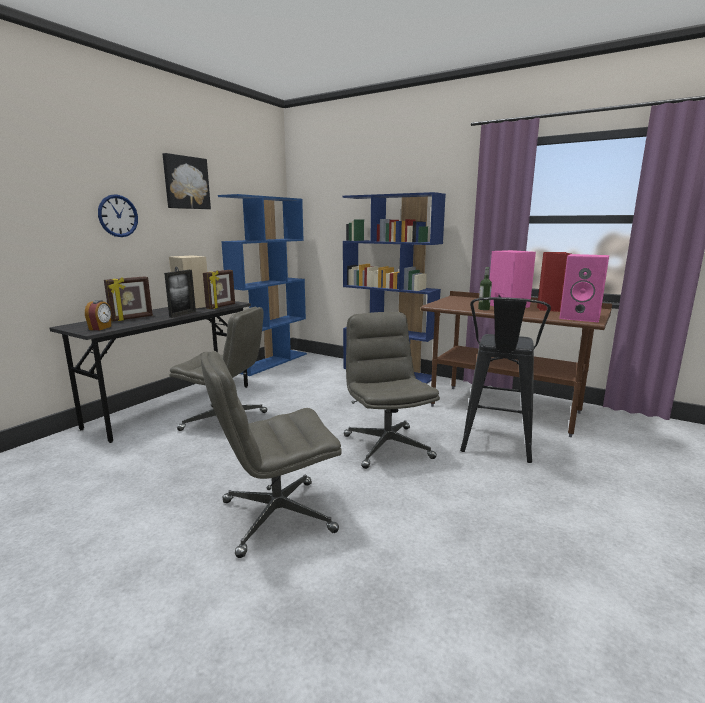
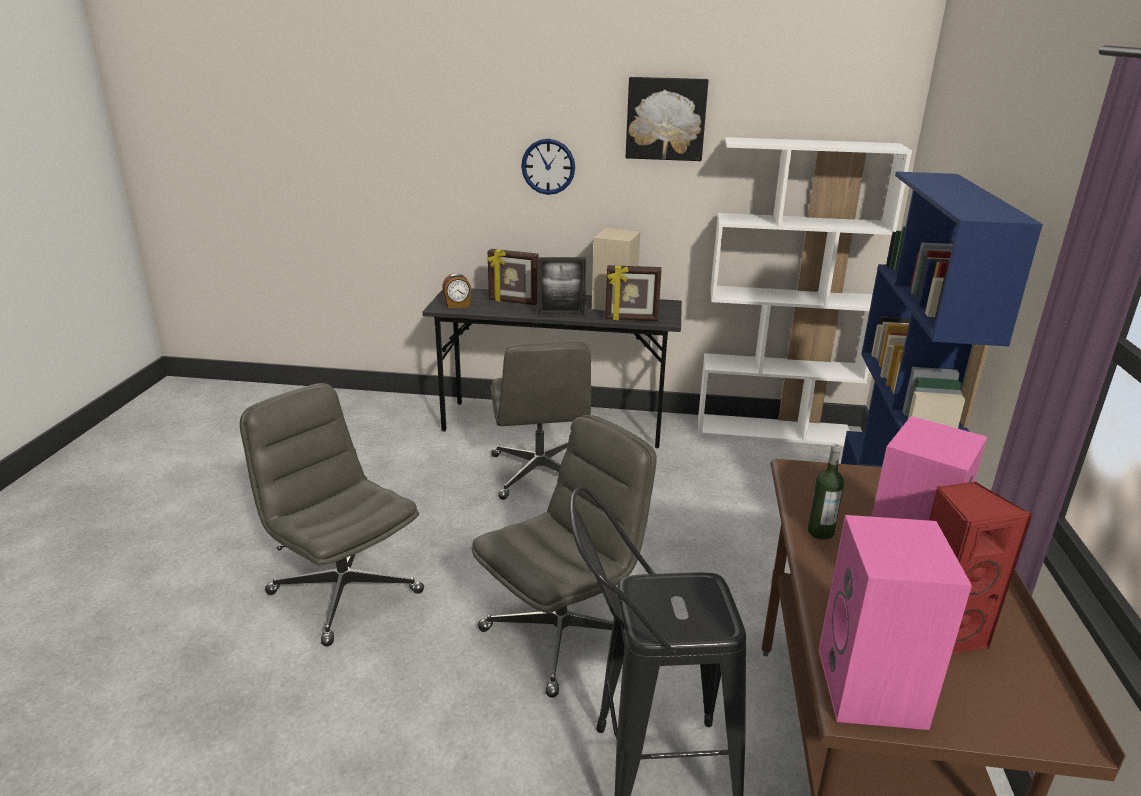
camera: 65 degrees right, 10 degrees up
blue bookcase [218,194,307,376] -> white bookcase [698,137,912,446]

